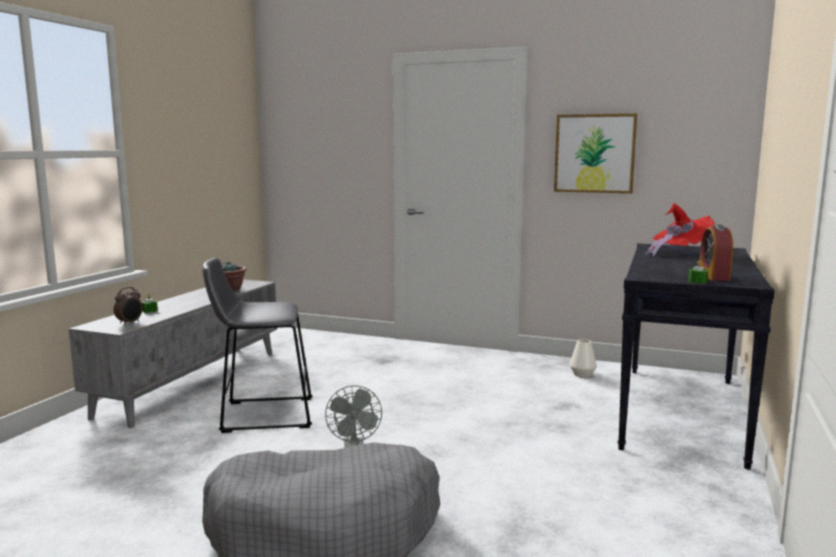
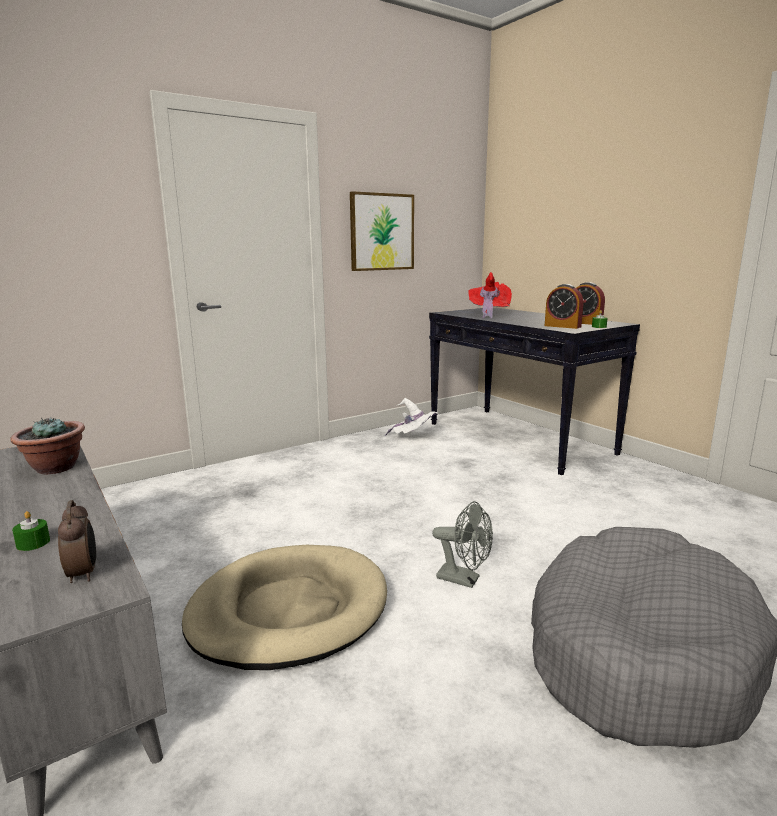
camera: 55 degrees left, 5 degrees up
grey stool [202,258,312,433] -> beige dog bed [182,545,387,670]
white vase [569,339,597,377] -> white hat [385,398,438,436]
none -> alarm clock [545,284,584,329]

